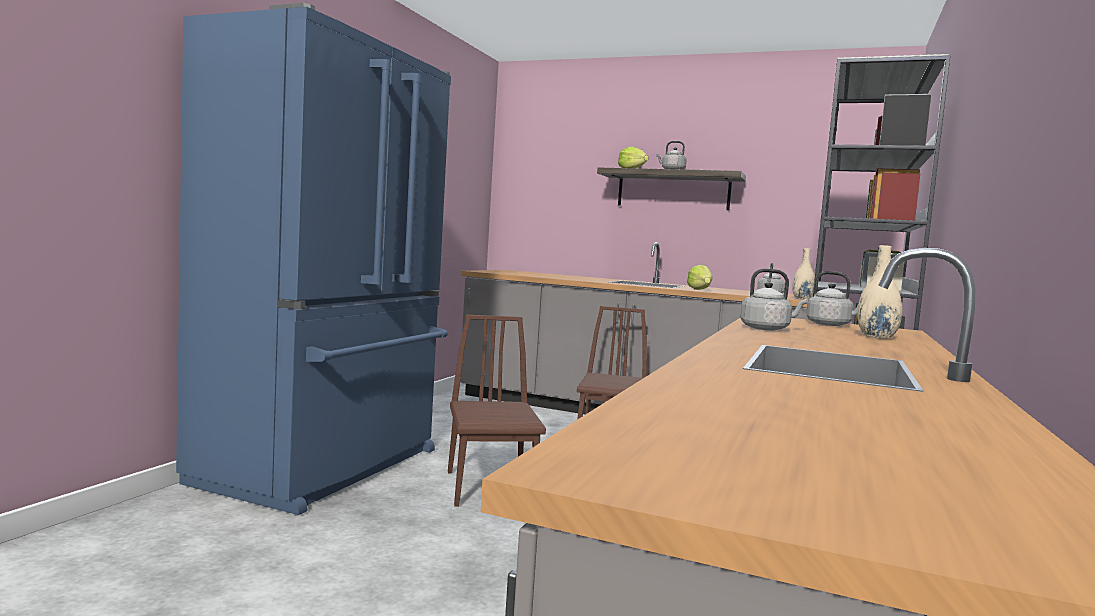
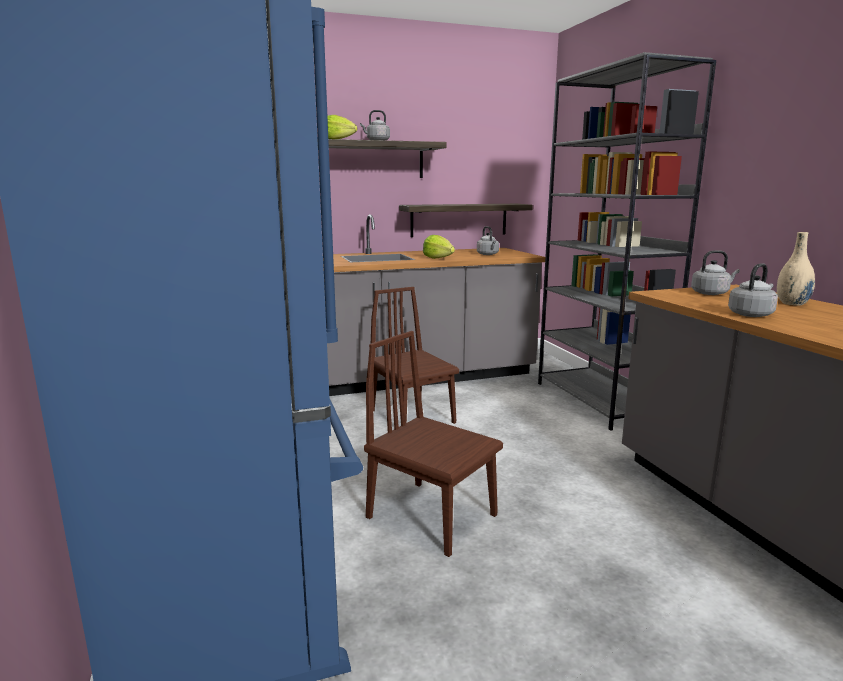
camera: 40 degrees left, 10 degrees up
beige vase [792,248,815,300] -> none
none -> shelf [399,204,533,237]

